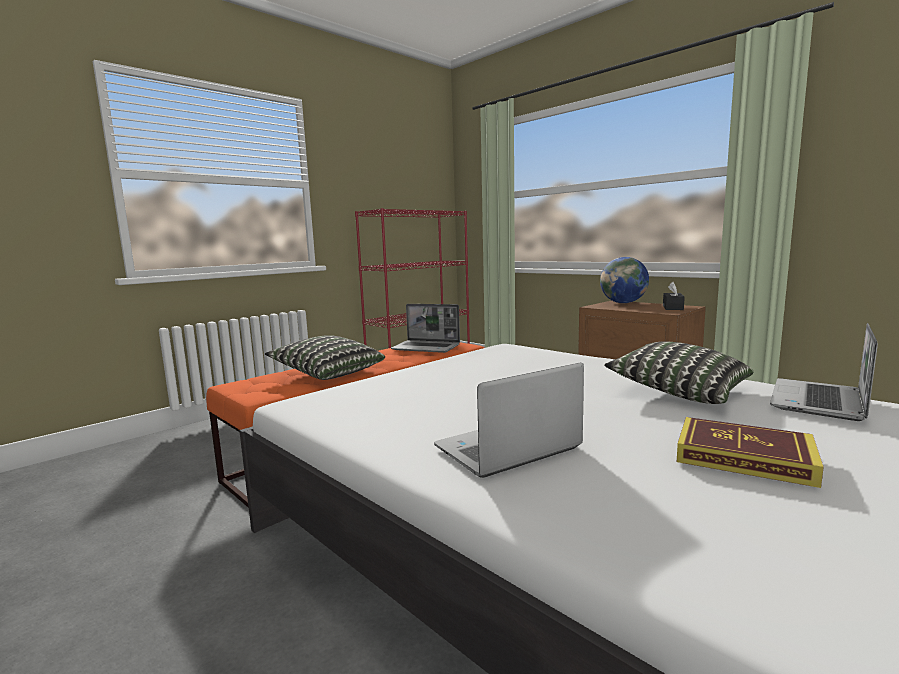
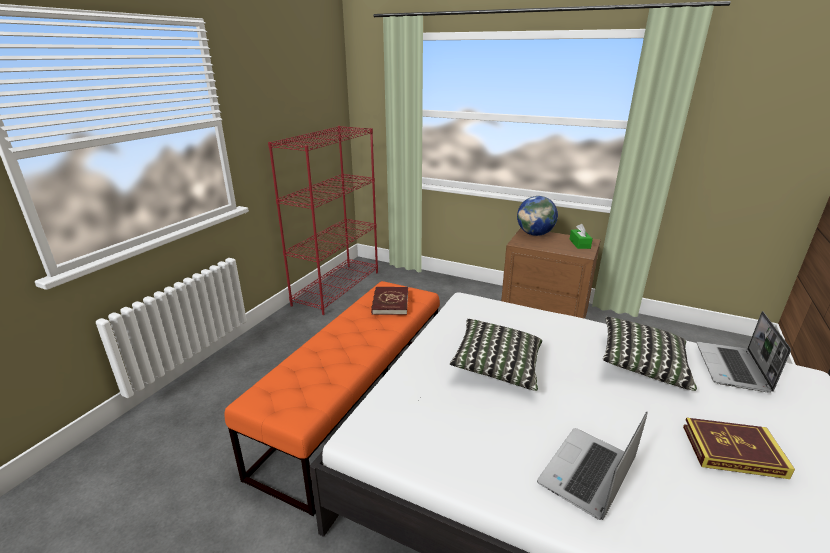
camera: 20 degrees left, 15 degrees up
pillow [265,335,385,380] -> pillow moved to [450,319,542,391]
laptop [391,304,460,353] -> red book [371,287,408,315]
black tissue box [663,282,685,310] -> green tissue box [569,224,593,249]

